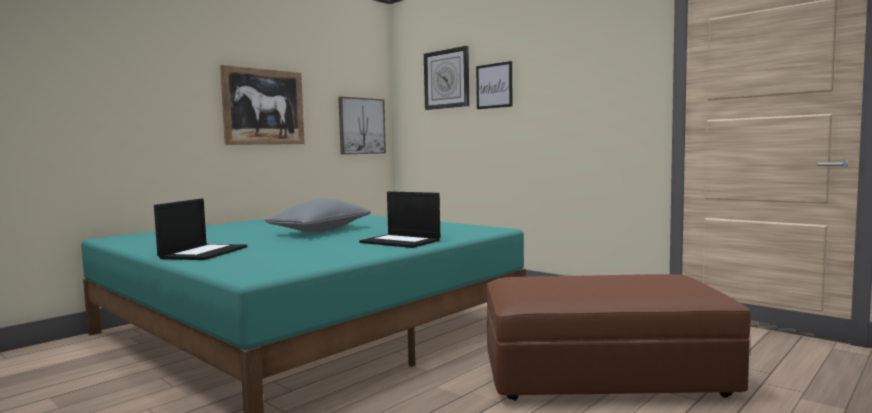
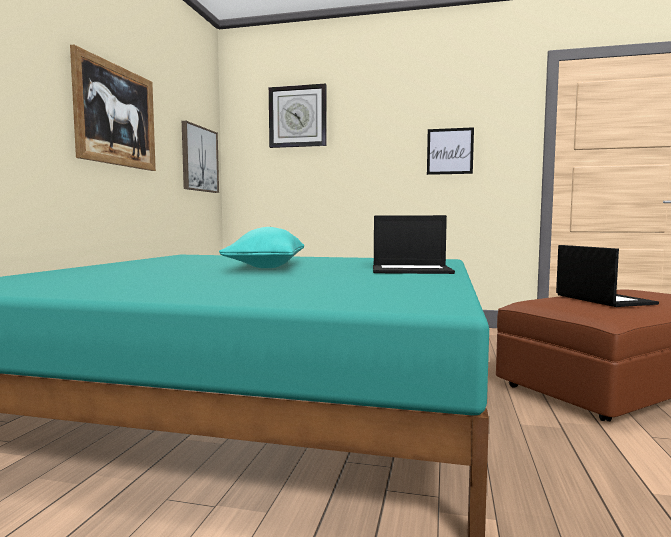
camera: 30 degrees left, 0 degrees up
laptop [154,198,247,260] -> laptop moved to [556,245,659,307]
grey pillow [265,198,371,233] -> turquoise pillow [219,227,304,268]
picture [476,61,513,109] -> picture moved to [427,127,474,175]

